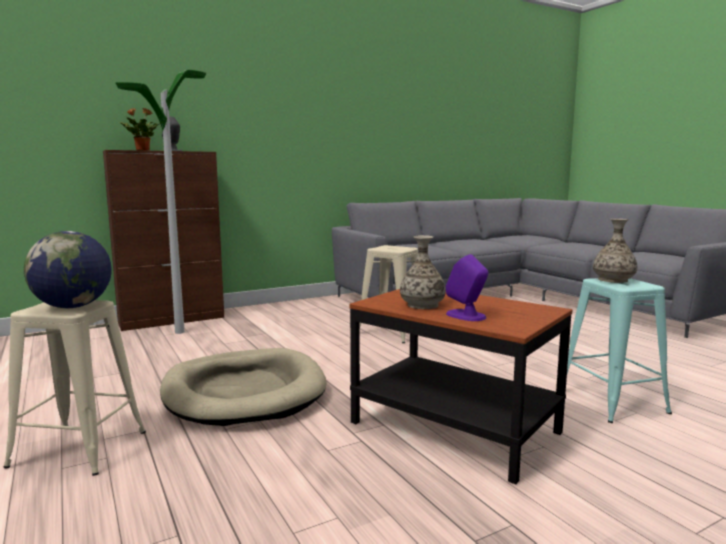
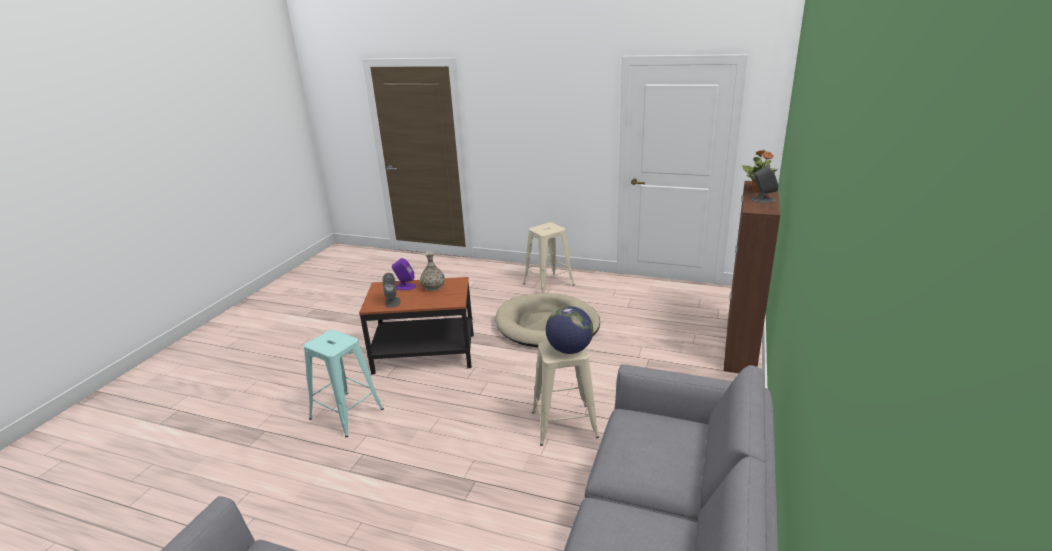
camera: 140 degrees right, 15 degrees up
globe [24,231,112,308] -> globe moved to [546,306,593,354]
floor lamp [116,70,206,334] -> none
vase [593,219,637,283] -> none
none -> grey speaker [383,273,400,308]

